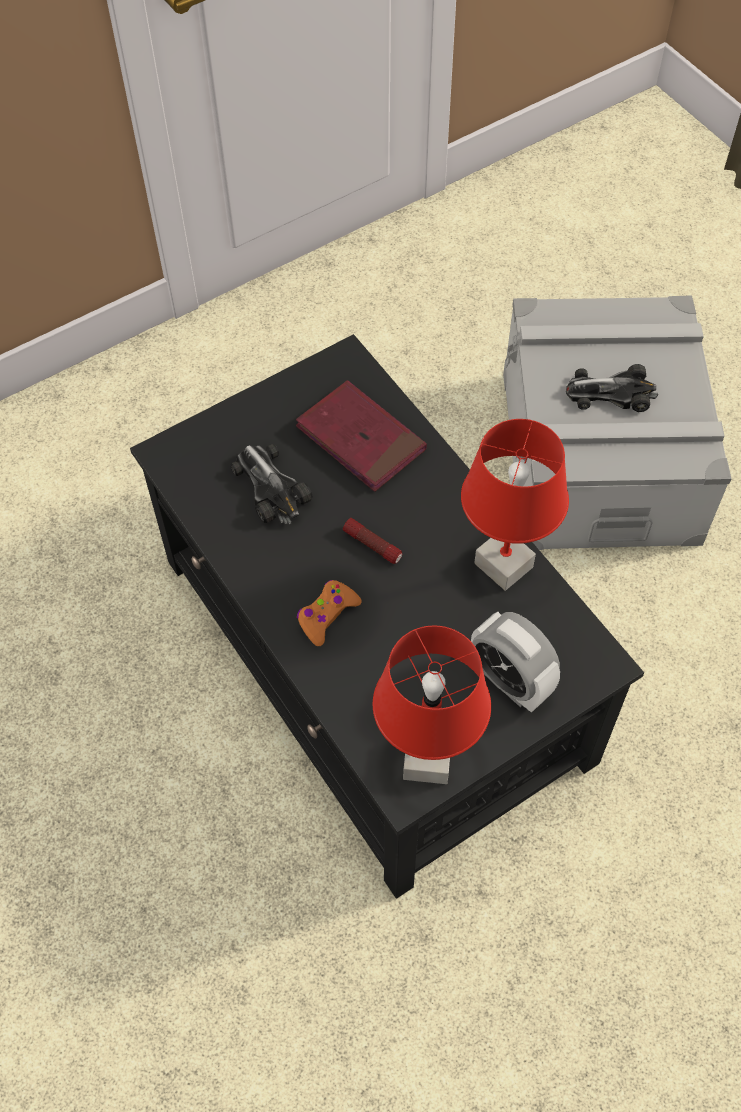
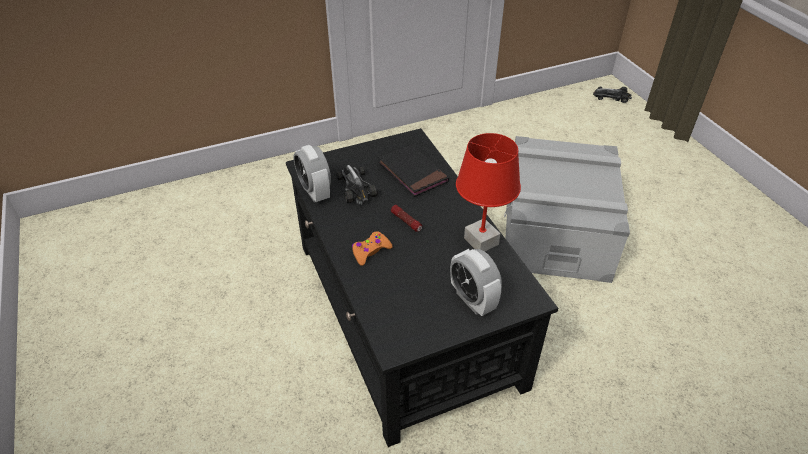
camera: 10 degrees right, 15 degrees down
red book [296,380,427,492] -> black book [378,144,449,197]
red table lamp [373,626,491,784] -> none
toy car [566,364,658,412] -> toy car moved to [593,87,632,103]
none -> alarm clock [293,145,331,203]

